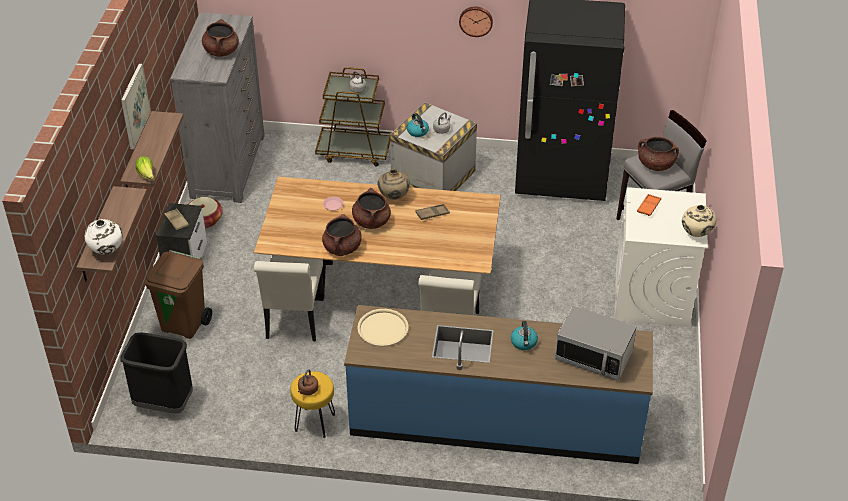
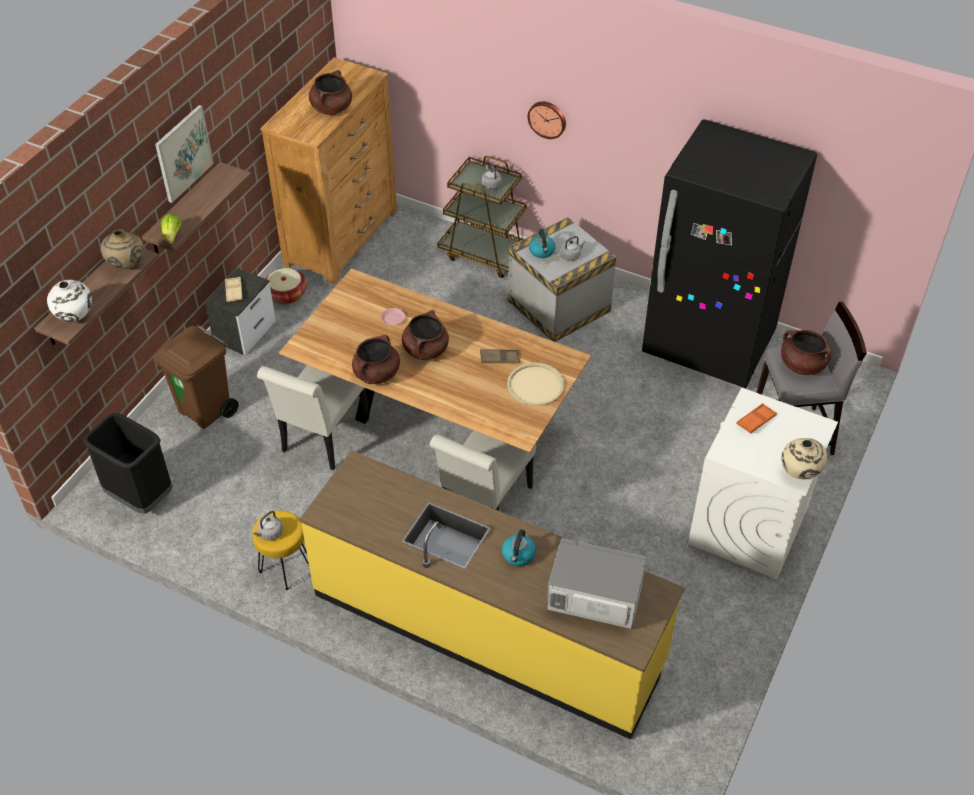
camera: 20 degrees right, 5 degrees up
grey dresser [170,12,265,203] -> brown dresser [260,57,397,284]
brown kettle [298,369,318,395] -> grey kettle [252,511,283,541]
blue counter [344,305,653,464] -> yellow counter [299,450,685,740]
beige tray [357,309,409,347] -> beige tray moved to [507,362,565,406]
beige vase [378,169,410,200] -> beige vase moved to [100,229,144,269]
wall clock [459,7,493,37] -> wall clock moved to [528,101,566,139]
microwave [555,306,637,381] -> microwave turned 150 degrees clockwise [547,538,647,629]

